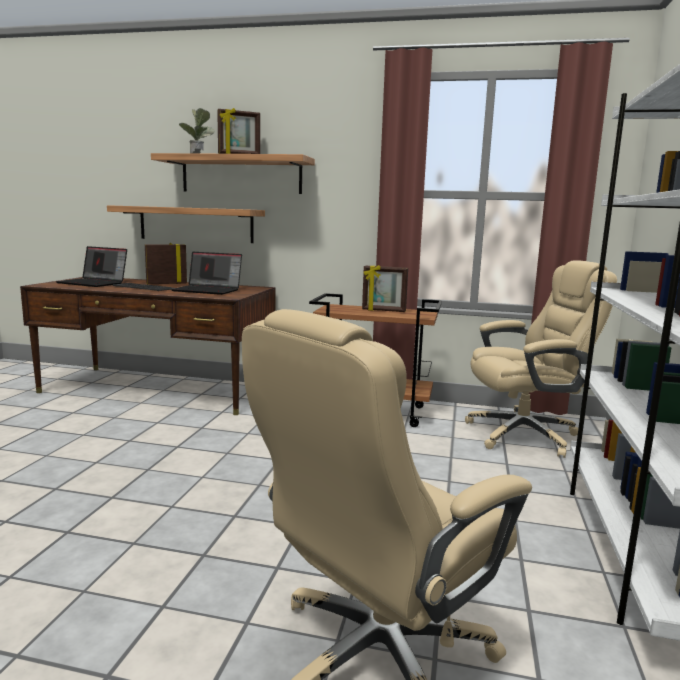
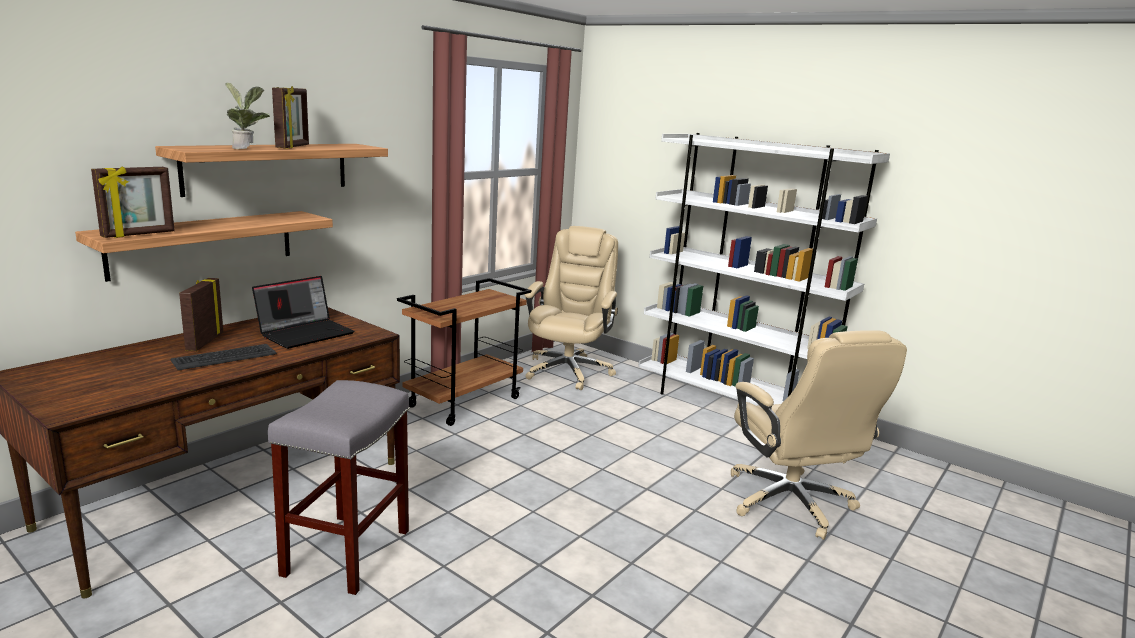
camera: 65 degrees left, 5 degrees up
laptop [56,246,127,287] -> none
picture frame [362,265,408,312] -> picture frame moved to [91,166,175,238]
none -> grey stool [268,380,409,595]

